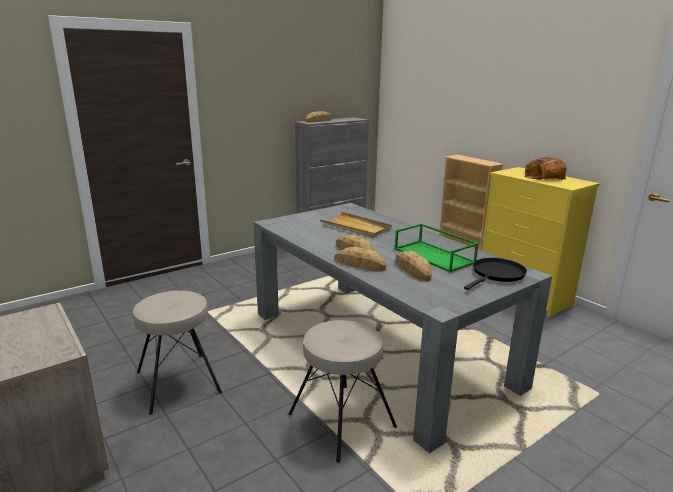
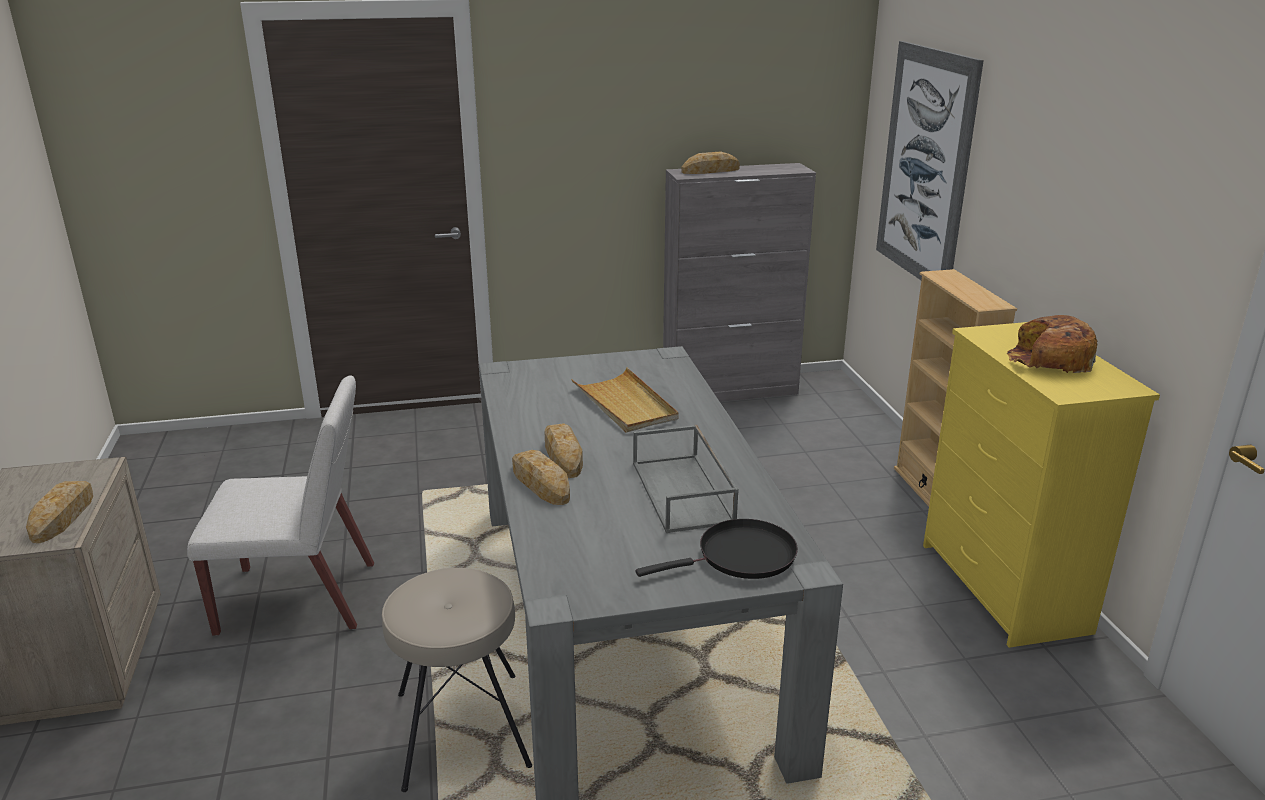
camera: 25 degrees right, 5 degrees up
beige stool [133,291,222,414] -> white chair [187,376,374,636]
green tray [395,223,479,273] -> grey tray [633,425,739,533]
bread [396,251,432,281] -> bread moved to [26,481,93,543]
none -> picture [876,41,984,280]

